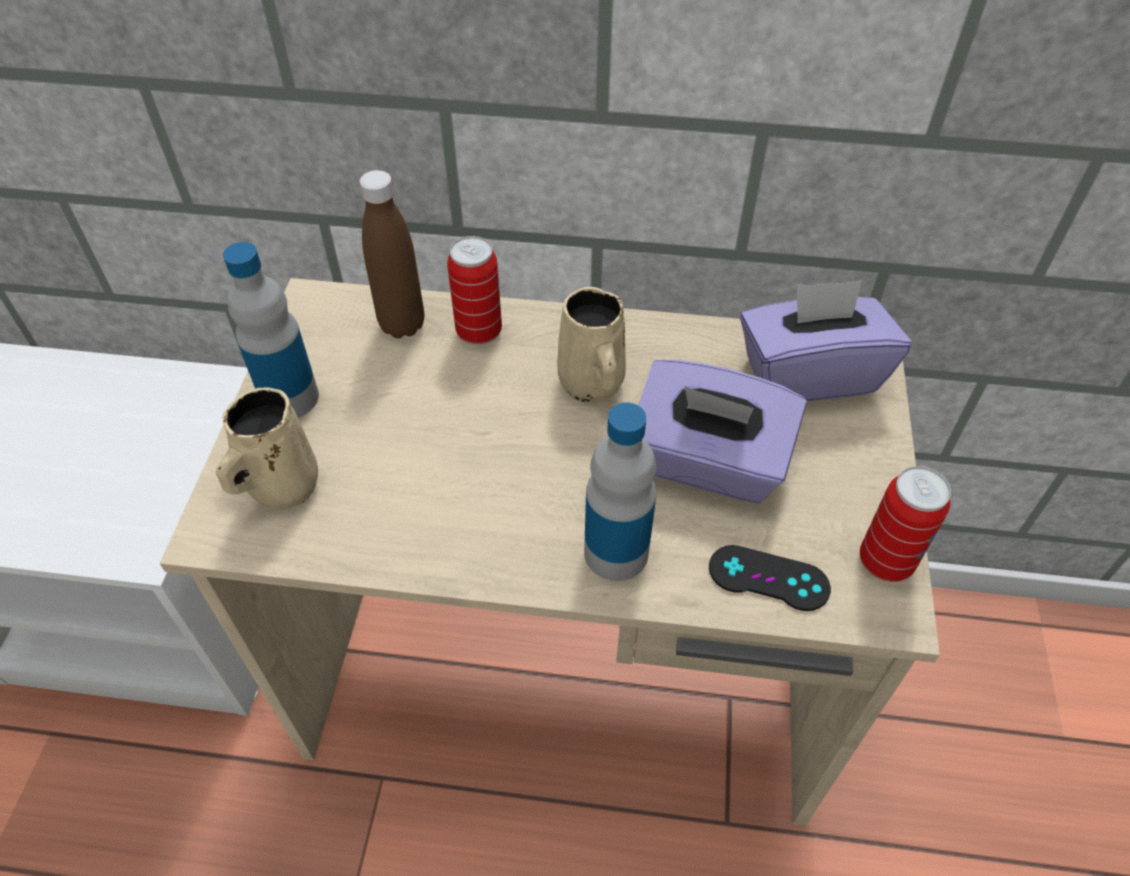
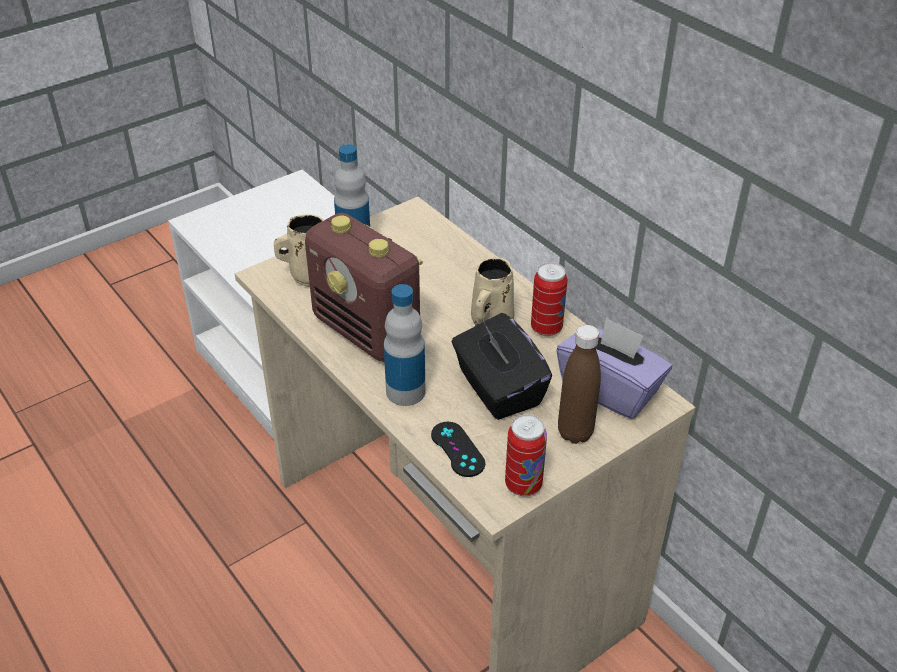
camera: 45 degrees right, 10 degrees down
brown bottle [359,170,425,338] -> brown bottle moved to [558,325,601,444]
can [447,236,502,344] -> can moved to [531,262,567,336]
purple tissue box [639,360,807,503] -> black tissue box [452,313,552,420]
none -> radio [305,213,423,363]

